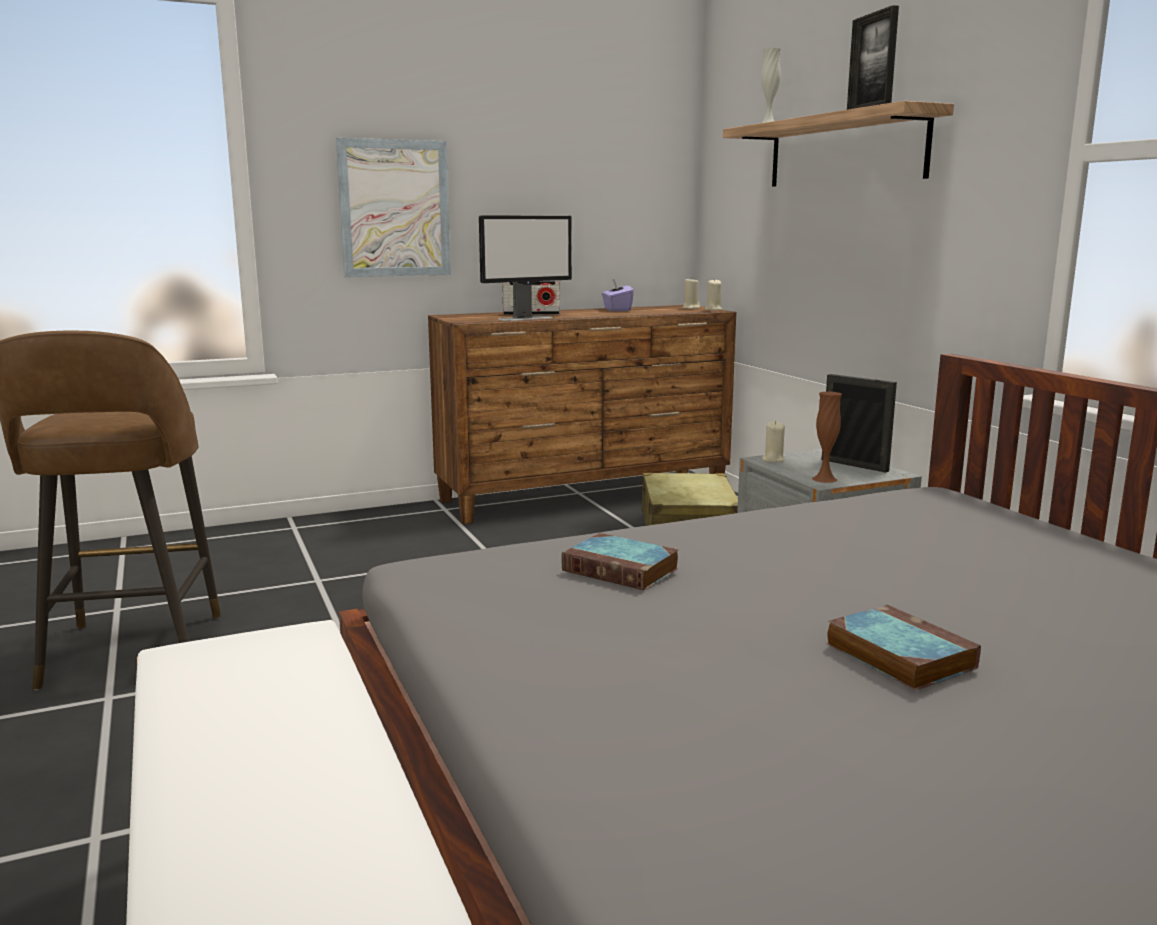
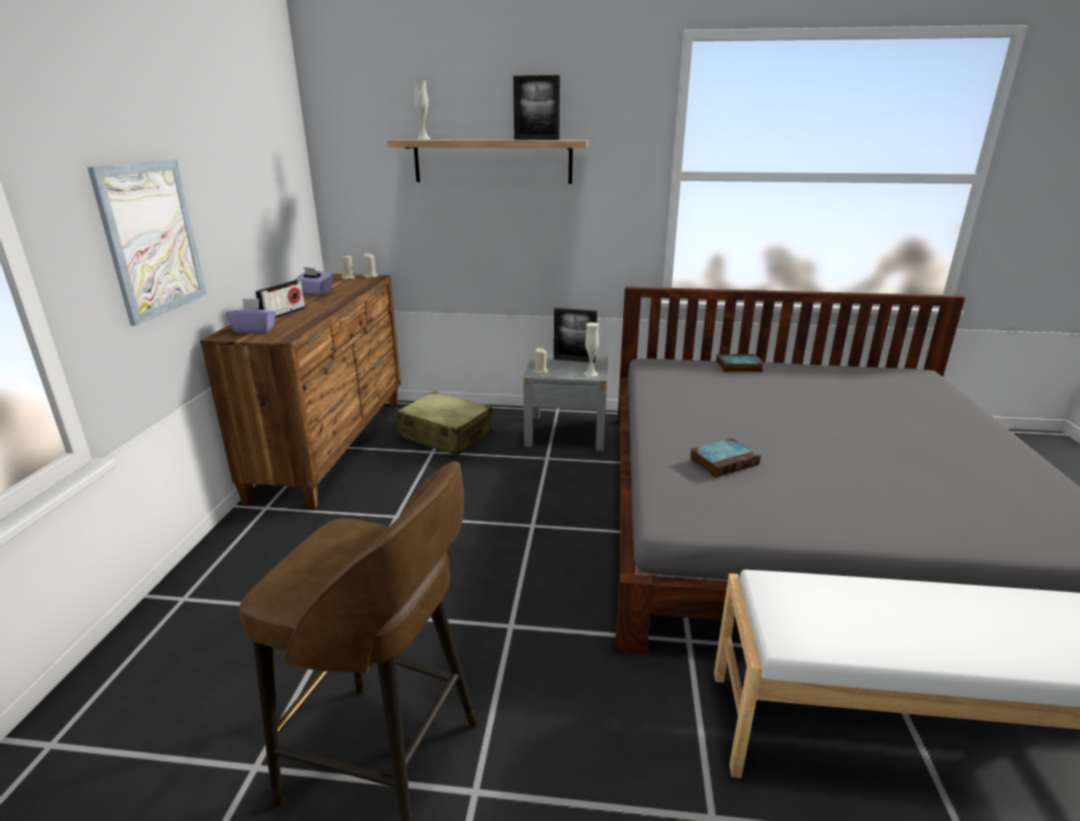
camera: 60 degrees left, 10 degrees up
monitor [479,216,572,321] -> none
brown vase [812,391,842,483] -> white vase [583,322,599,377]
picture frame [822,374,897,473] -> picture frame turned 150 degrees counterclockwise [554,308,597,363]
book [826,604,981,690] -> book moved to [716,354,764,372]
none -> purple tissue box [226,298,276,333]

